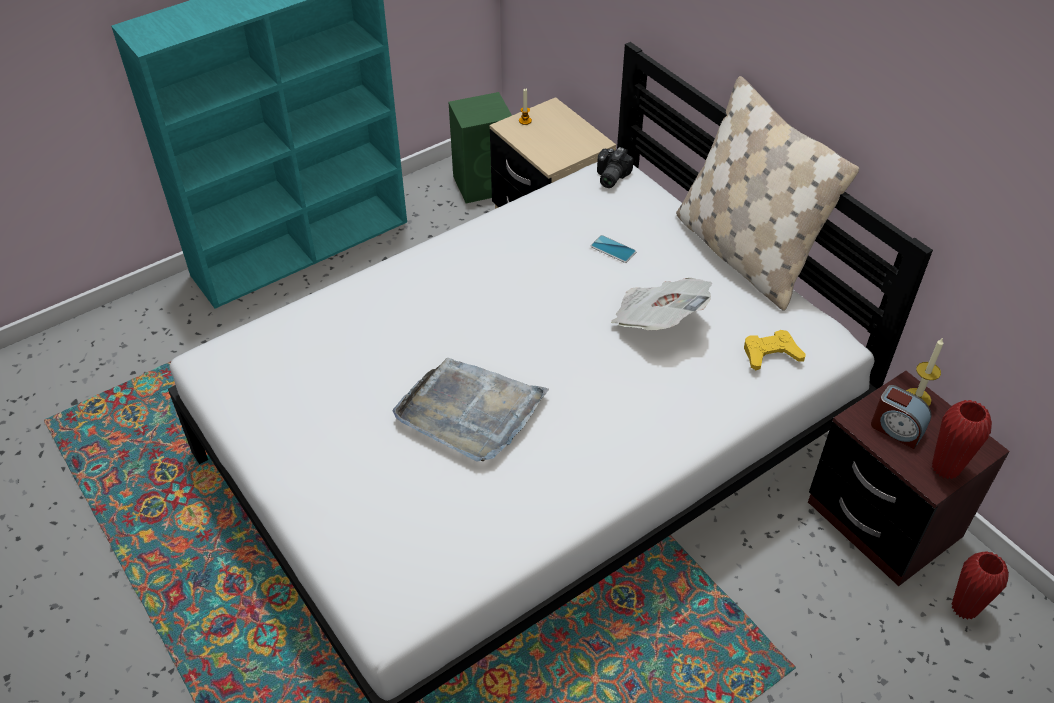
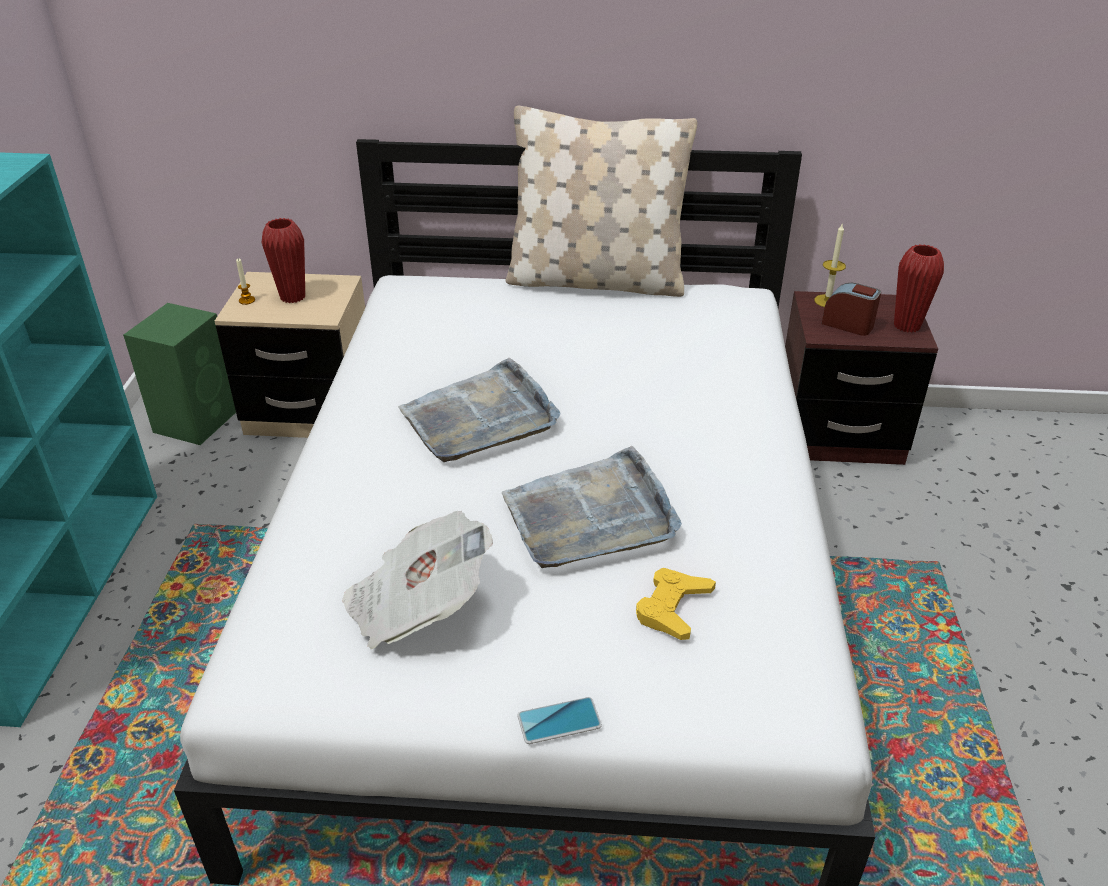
camera: 50 degrees left, 10 degrees down
phone [591,235,636,263] -> phone moved to [517,697,602,744]
camera [597,147,634,188] -> none
newspaper [611,278,713,330] -> newspaper moved to [342,511,493,649]
yellow game controller [744,330,806,370] -> yellow game controller moved to [636,568,716,640]
alarm clock [871,385,932,449] -> alarm clock turned 135 degrees counterclockwise [822,283,881,336]
red vase [952,551,1009,620] -> red vase moved to [262,218,305,303]
none -> grey tray [398,358,561,462]

